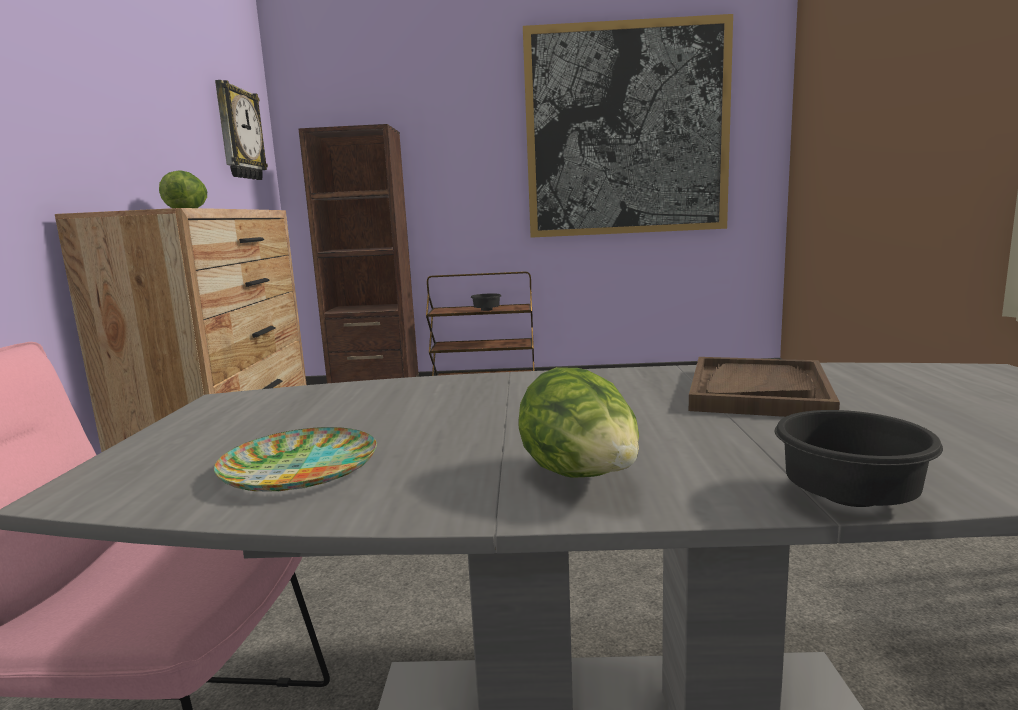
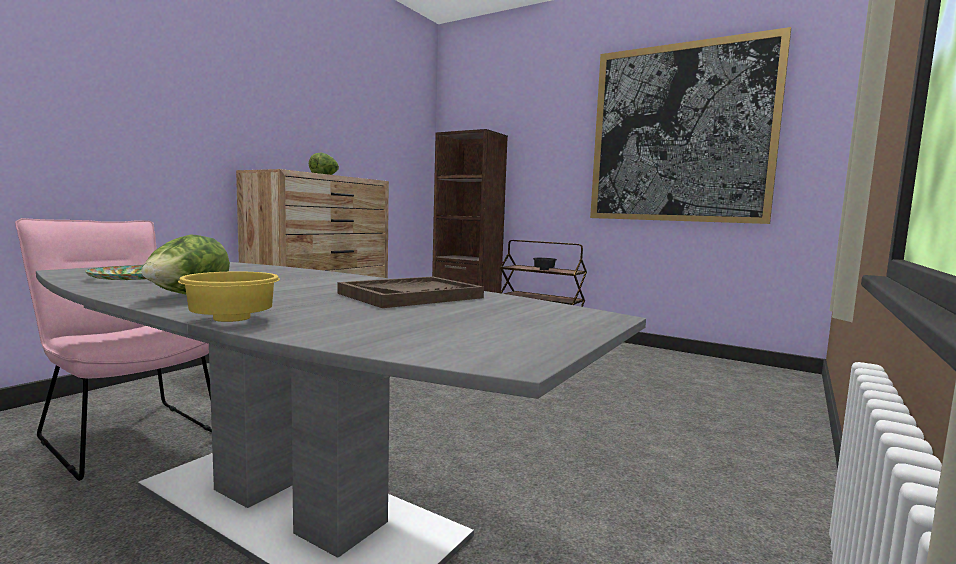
camera: 30 degrees right, 5 degrees down
wall clock [215,80,268,180] -> none
black bowl [775,410,943,507] -> yellow bowl [178,271,280,322]

